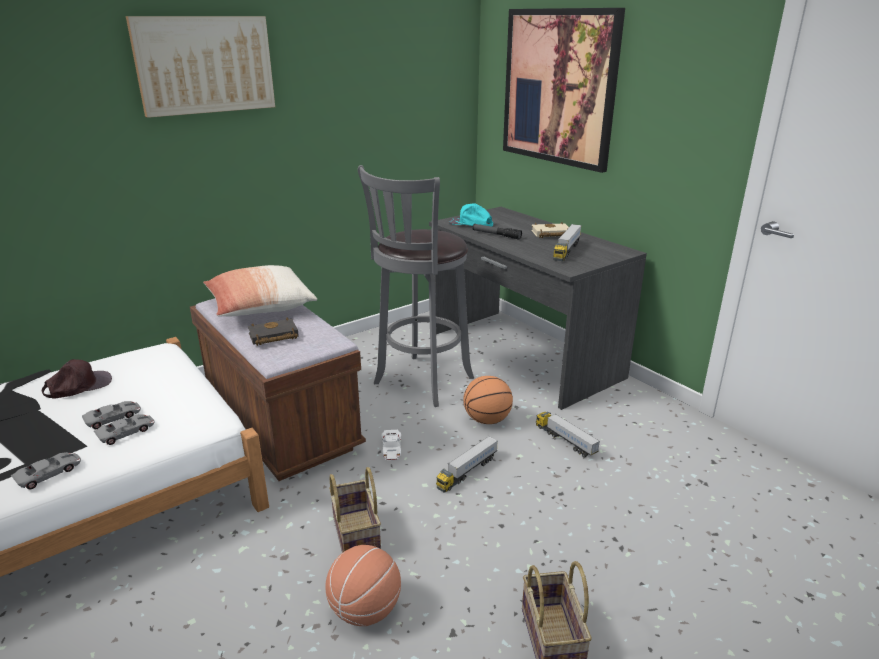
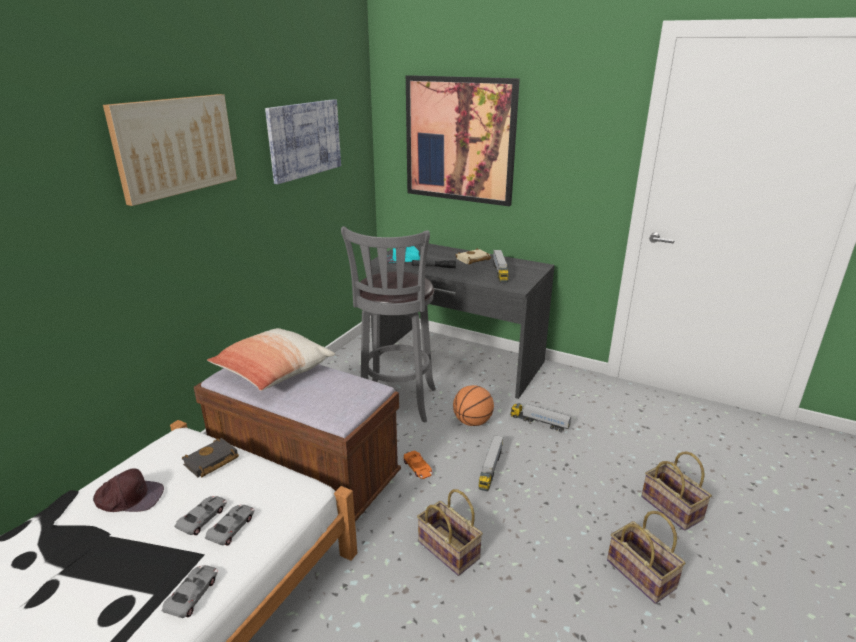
camera: 25 degrees left, 0 degrees up
brown cap [42,359,112,399] -> brown cap turned 60 degrees clockwise [93,468,164,512]
black book [248,318,299,346] -> black book moved to [182,438,239,478]
basketball [325,545,401,626] -> none
white toy car [381,430,401,460] -> orange toy car [404,450,432,479]
none -> picture [265,99,341,184]
none -> basket [641,452,712,531]

